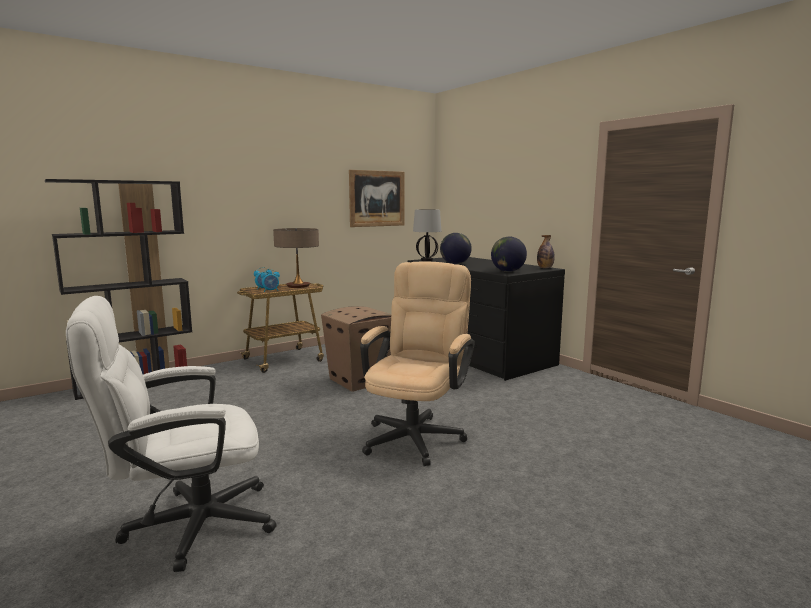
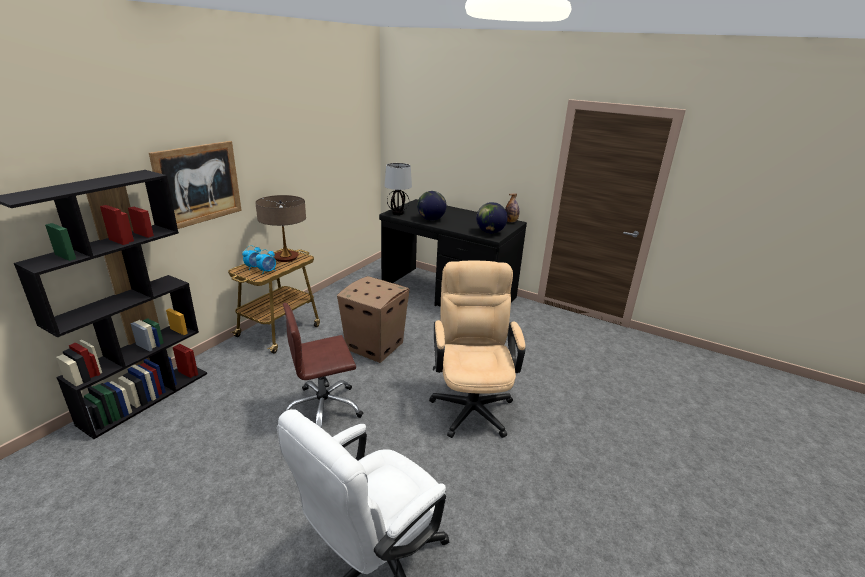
camera: 25 degrees left, 15 degrees up
picture [349,170,404,227] -> picture moved to [149,141,242,229]
none -> brown office chair [281,303,363,428]

